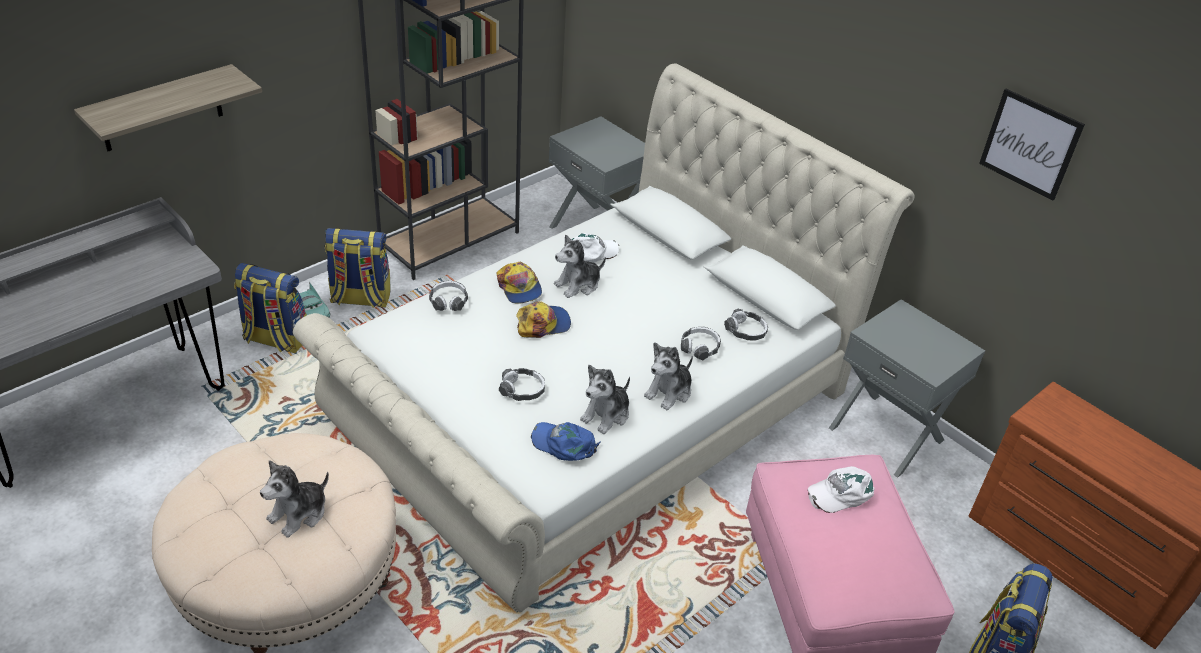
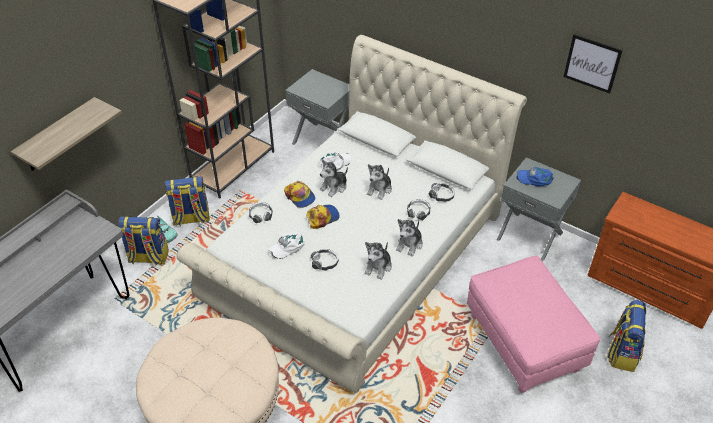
camera: 10 degrees left, 5 degrees up
plush toy [260,460,329,538] -> plush toy moved to [367,164,392,200]
blue cap [531,422,601,461] -> blue cap moved to [516,167,553,187]
white cap [807,466,875,513] -> white cap moved to [269,231,305,259]

